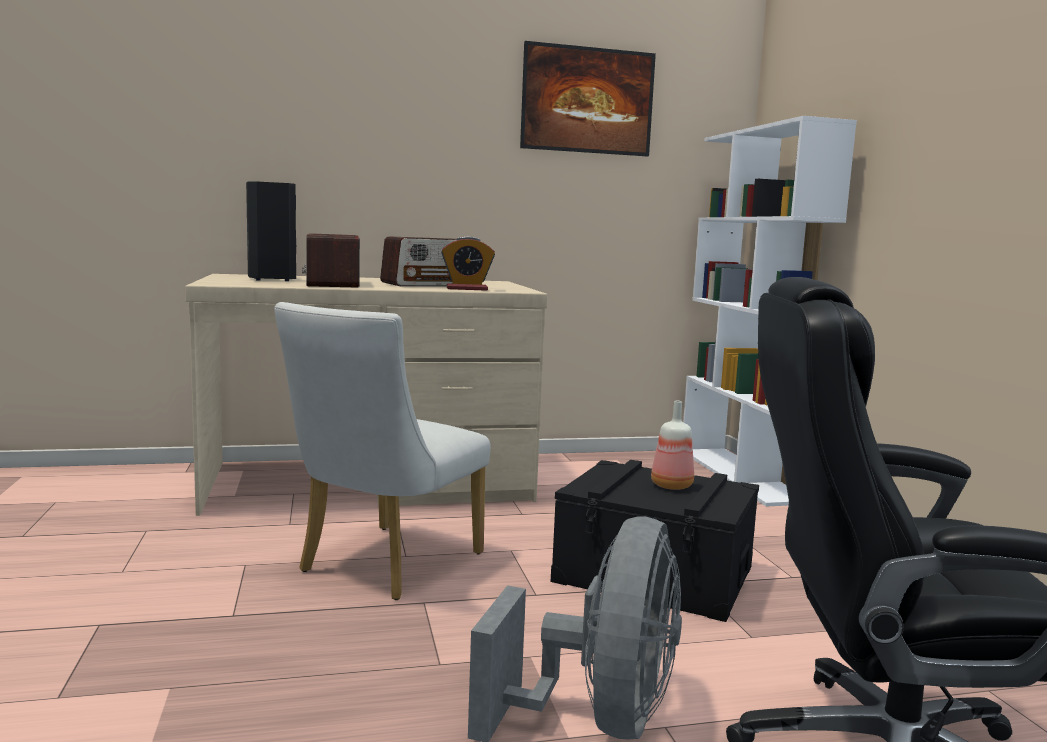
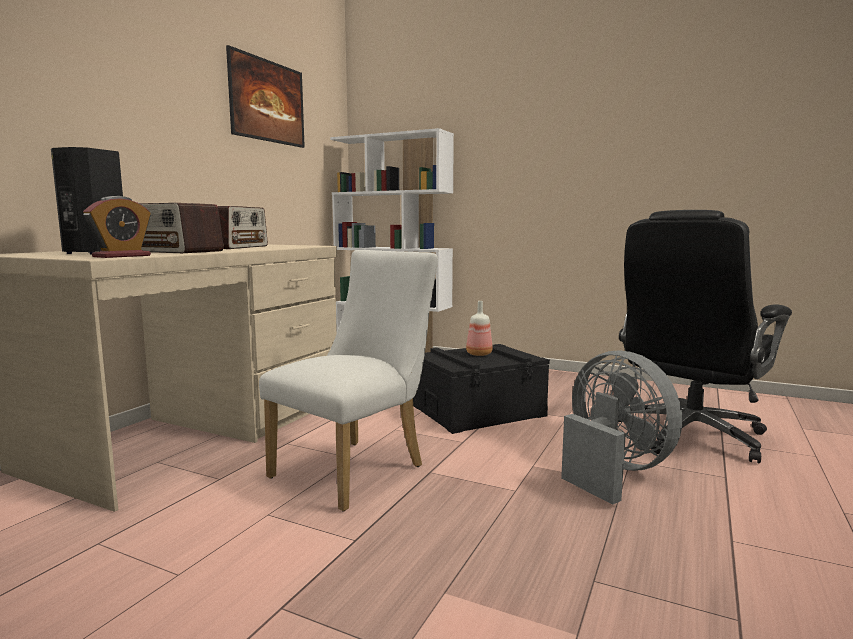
camera: 50 degrees left, 0 degrees up
white chair [274,302,491,600] -> white chair turned 120 degrees counterclockwise [259,250,438,512]
alarm clock [441,236,495,291] -> alarm clock moved to [83,196,151,258]

